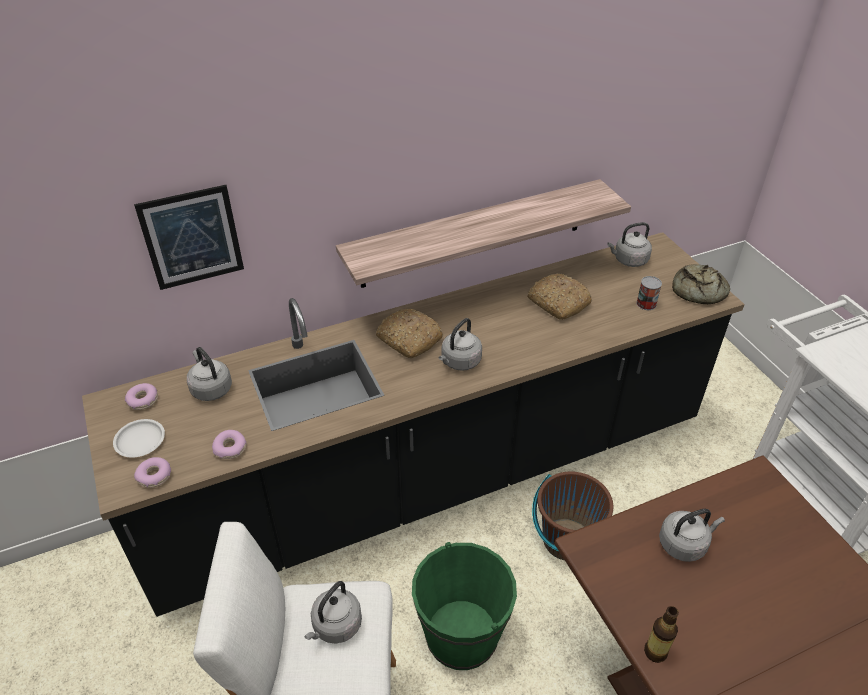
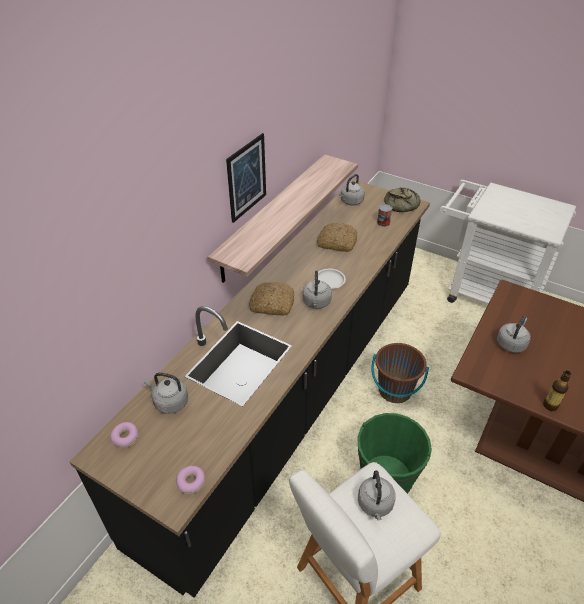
camera: 35 degrees left, 0 degrees up
white plate [113,419,165,458] -> white plate moved to [314,269,346,289]
picture [134,185,244,290] -> picture moved to [226,133,266,223]
donut [212,430,247,459] -> none

